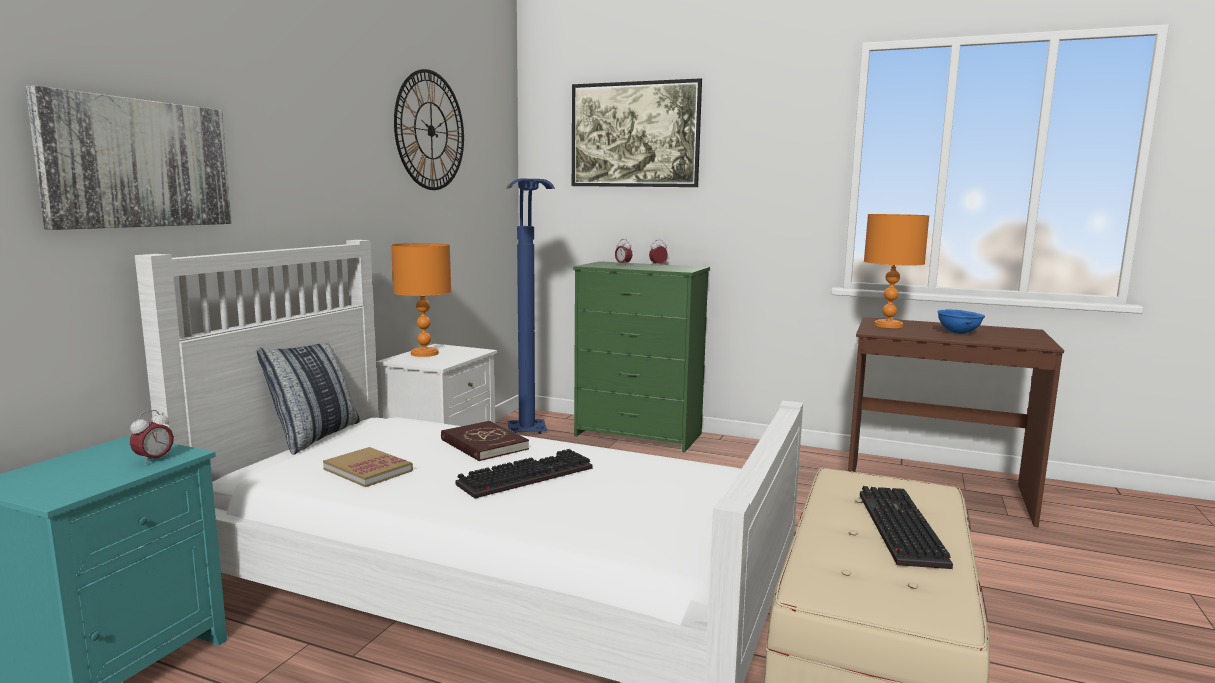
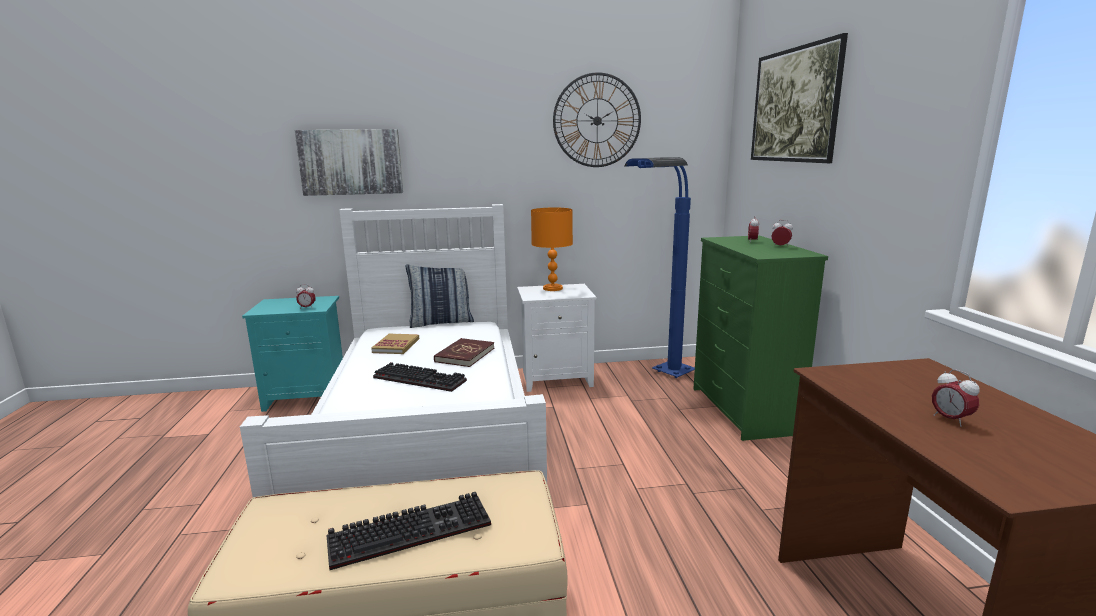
camera: 60 degrees right, 5 degrees up
orange table lamp [864,214,929,328] -> none
blue bowl [937,309,985,334] -> alarm clock [932,369,980,427]

